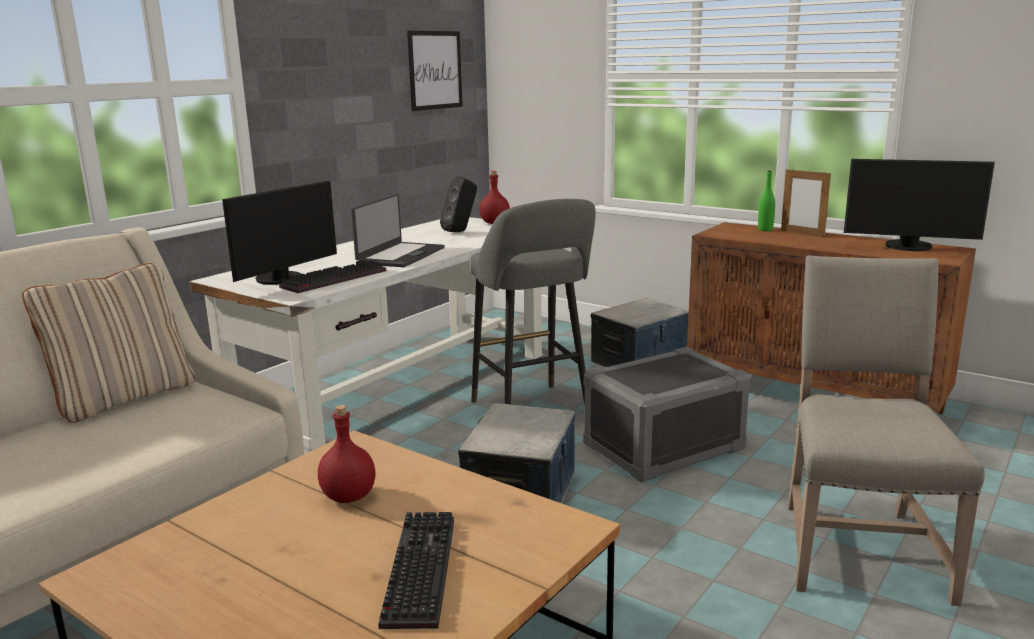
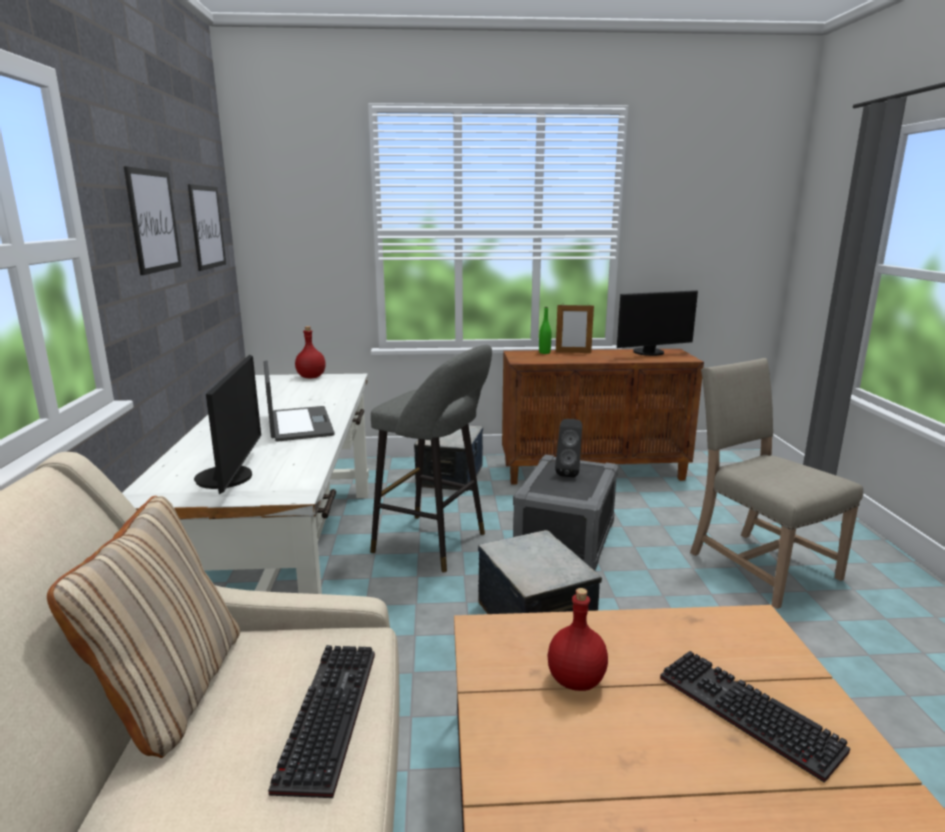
camera: 40 degrees left, 0 degrees up
keyboard [279,259,386,293] -> keyboard moved to [268,645,375,798]
black speaker [440,176,477,232] -> black speaker moved to [555,419,582,477]
none -> picture [124,166,182,275]

